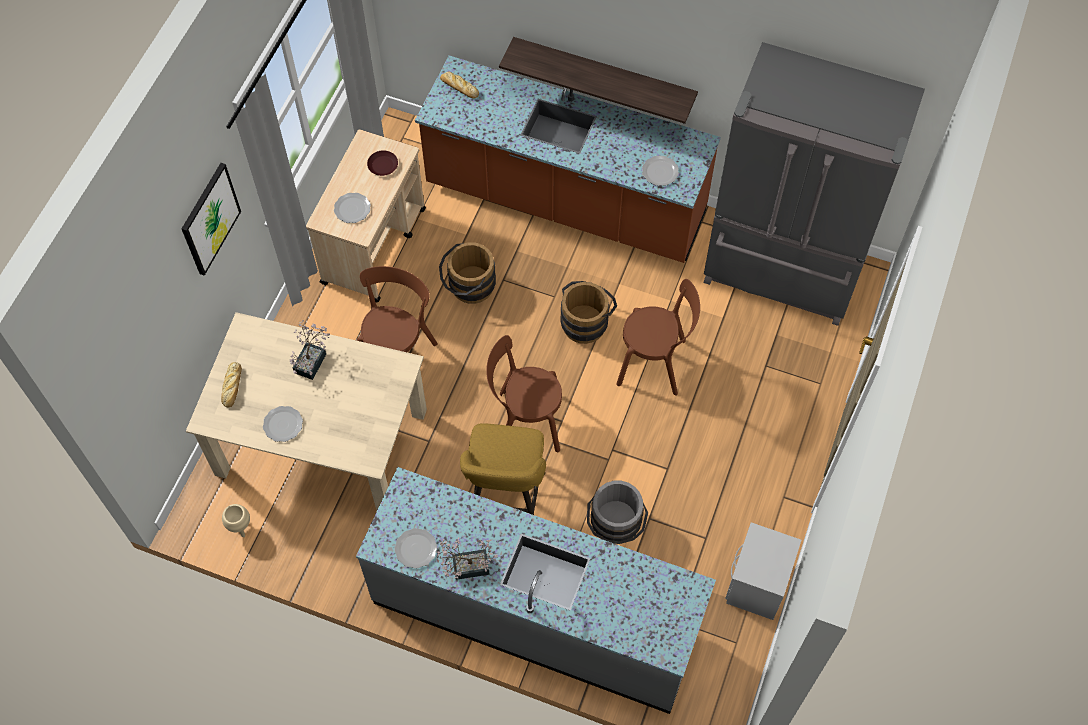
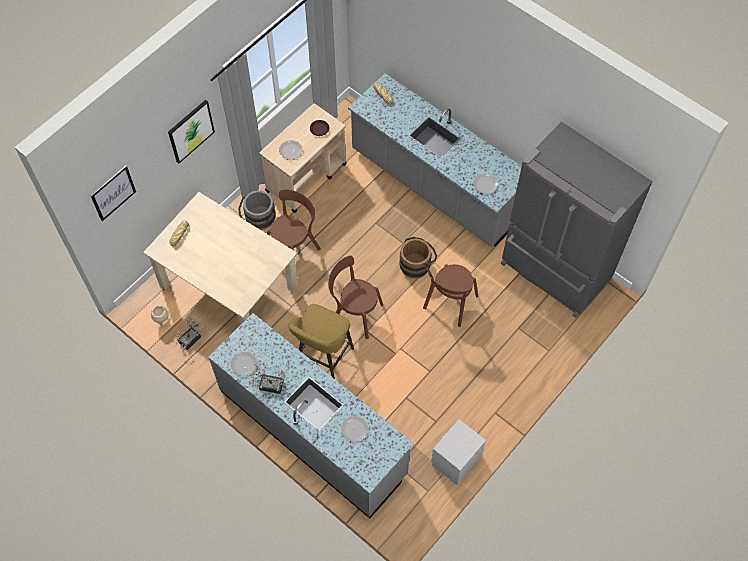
camera: 20 degrees right, 0 degrees up
plate [263,406,303,442] -> plate moved to [341,416,368,442]
potted plant [290,320,330,380] -> potted plant moved to [176,314,204,350]
brown counter [415,55,721,263] -> grey counter [348,74,522,247]
brown bucket [439,242,496,304] -> none
shelf [499,37,698,124] -> none
grey bucket [587,481,648,544] -> grey bucket moved to [238,190,276,230]
brown chair [616,279,700,395] -> brown chair turned 90 degrees clockwise [423,264,478,327]
none -> picture [91,166,136,221]

